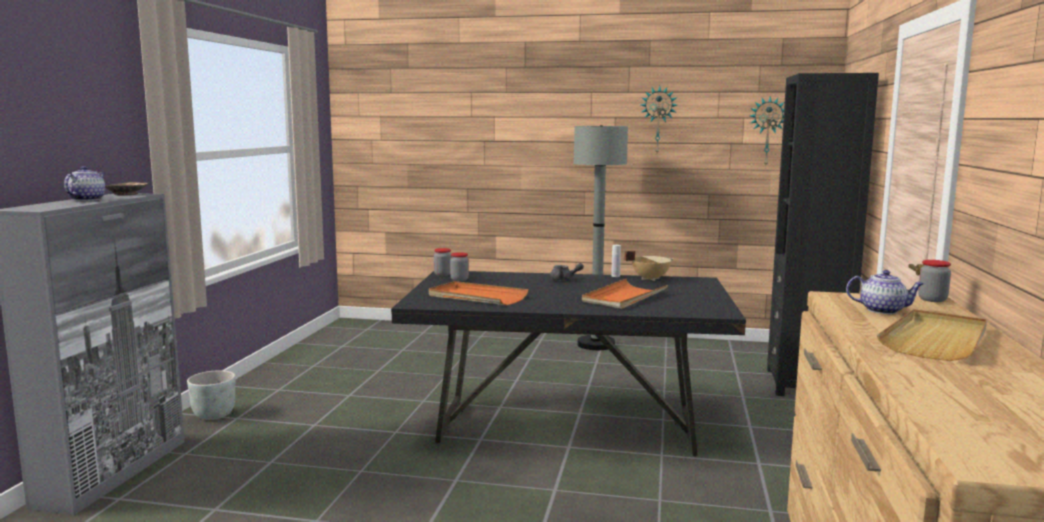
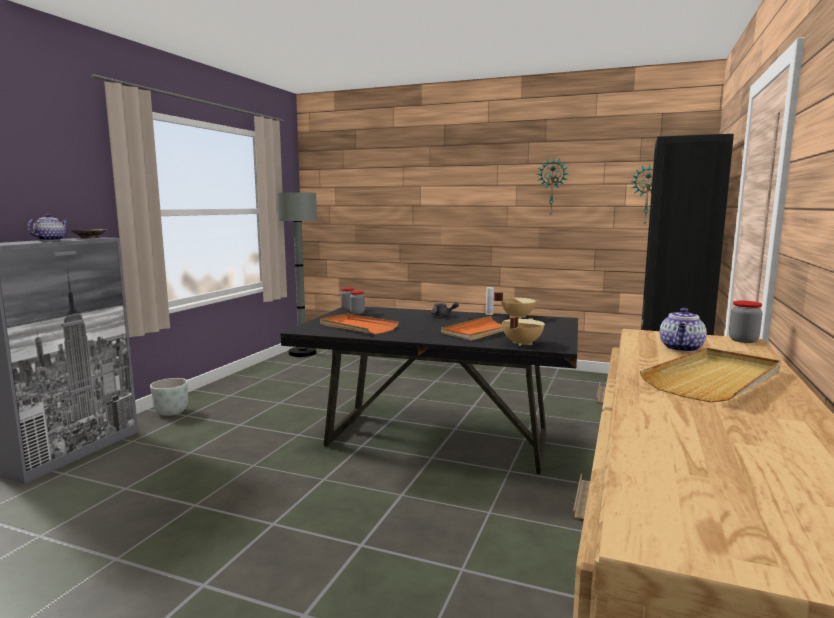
camera: 10 degrees right, 0 degrees up
grey floor lamp [574,125,628,350] -> grey floor lamp moved to [278,192,317,357]
teapot [846,270,924,314] -> teapot turned 90 degrees clockwise [660,308,707,352]
none -> beige cooking pot [502,316,545,346]

